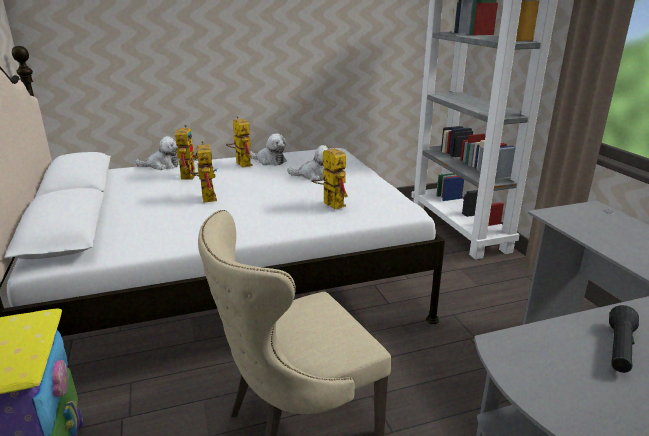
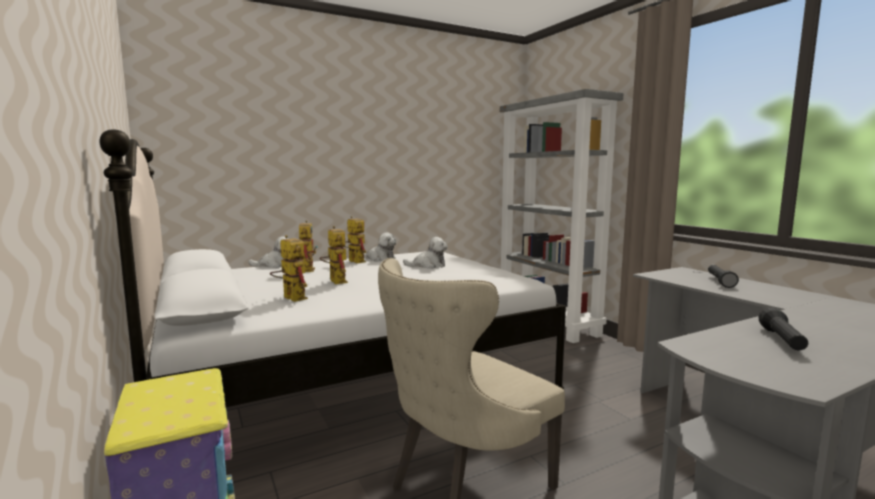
camera: 10 degrees left, 15 degrees down
toy robot [312,145,348,209] -> toy robot moved to [270,235,308,302]
none -> black flashlight [708,265,739,288]

